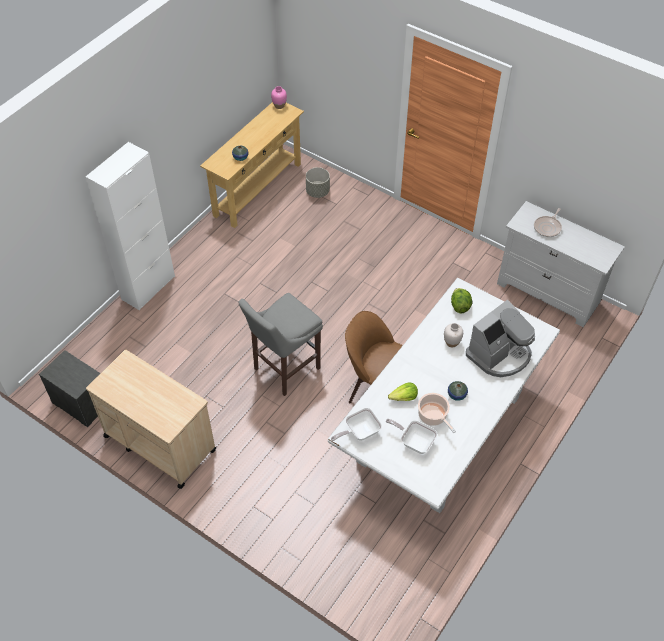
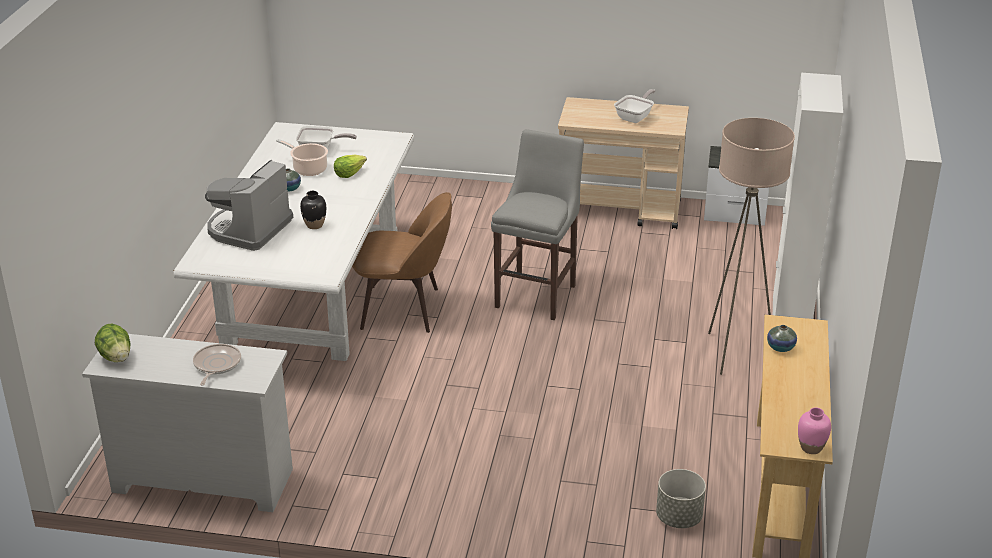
camera: 155 degrees right, 20 degrees down
frying pan [331,408,382,441] -> frying pan moved to [614,89,656,123]
white vase [444,323,463,347] -> black vase [300,191,326,229]
lettuce [451,288,472,313] -> lettuce moved to [95,323,130,362]
none -> beige floor lamp [708,118,795,375]

